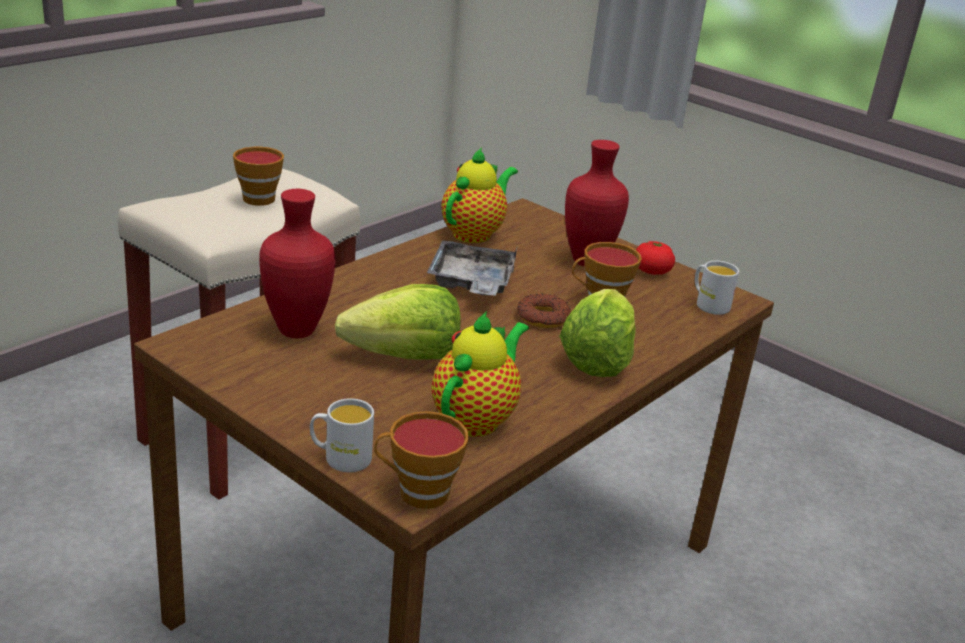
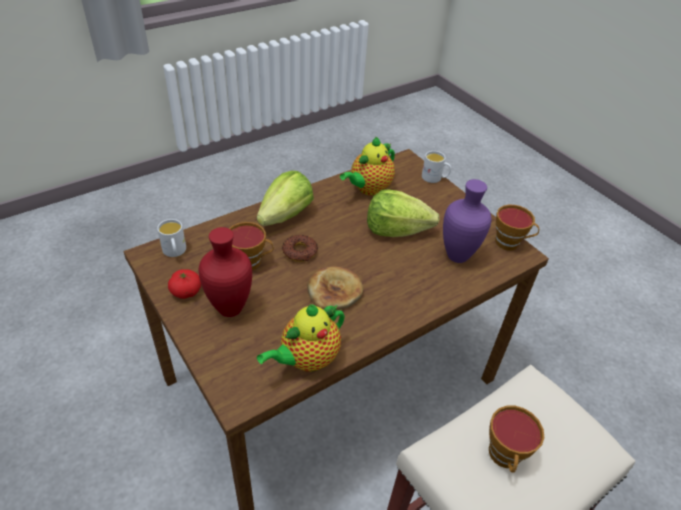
camera: 165 degrees left, 15 degrees up
red vase [259,189,335,338] -> purple vase [443,179,491,263]
cup [374,411,469,509] -> cup moved to [495,205,539,251]
grey tray [427,240,518,296] -> bread [307,266,363,310]

